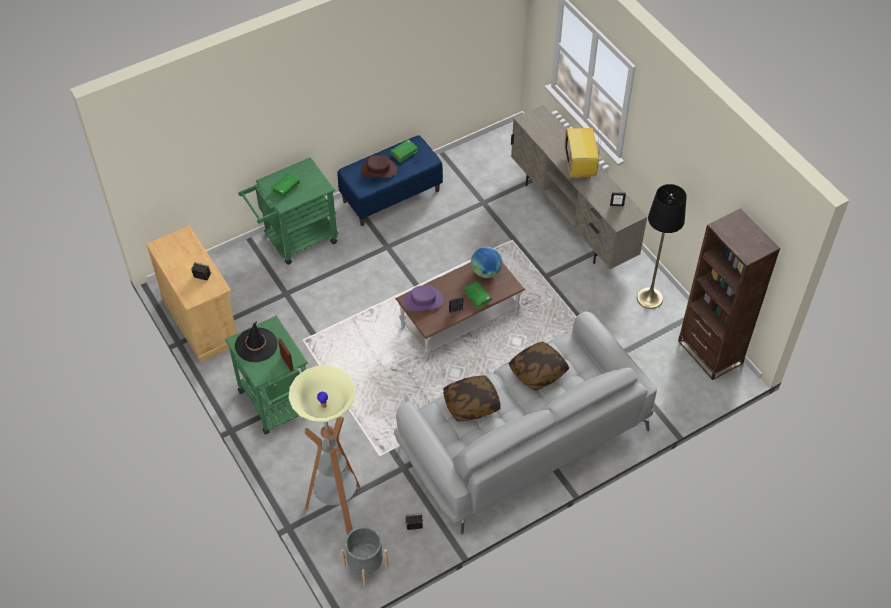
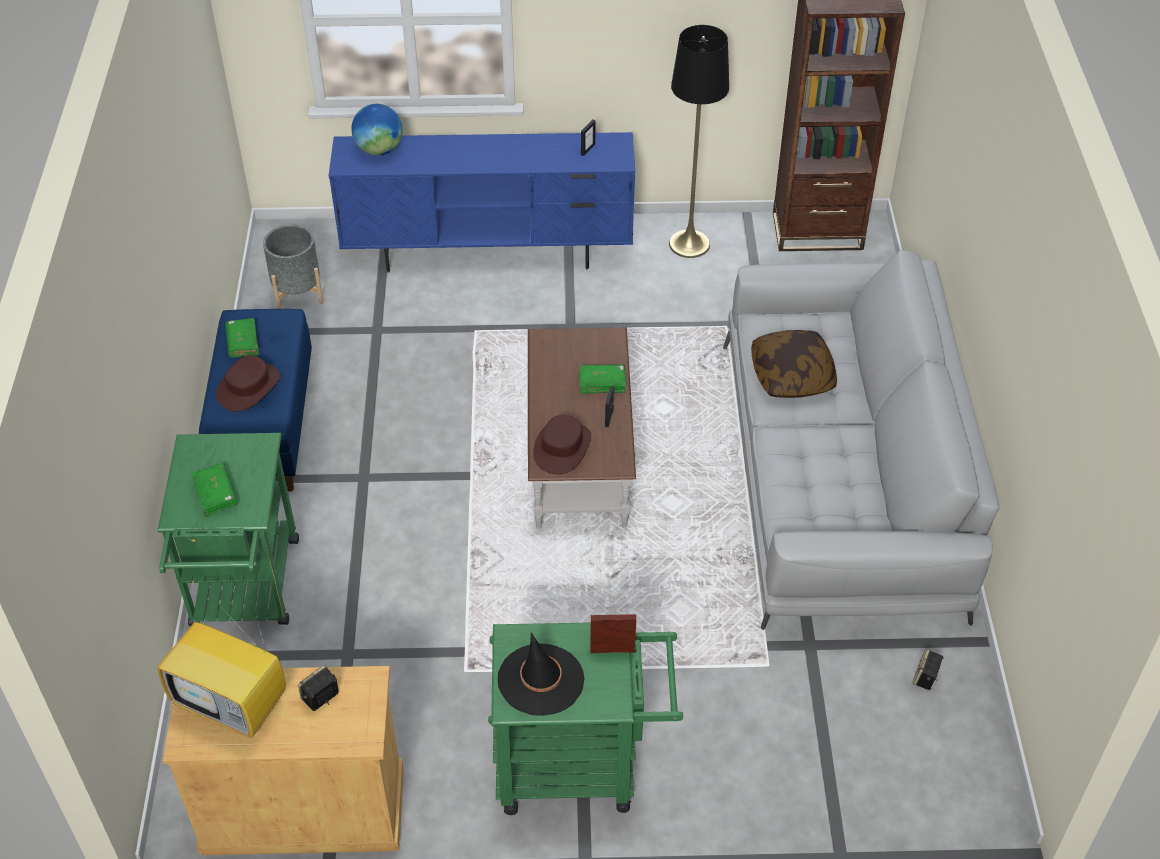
camera: 60 degrees left, 5 degrees down
floor lamp [289,366,360,535] -> none
grey planter [341,527,388,586] -> grey planter moved to [263,225,324,309]
purple hat [404,285,444,312] -> brown hat [533,415,591,474]
pillow [443,376,501,421] -> none
globe [471,247,502,278] -> globe moved to [351,104,403,155]
beige tv stand [511,105,647,269] -> blue tv stand [329,132,635,273]
television [564,128,601,178] -> television moved to [158,602,286,738]

